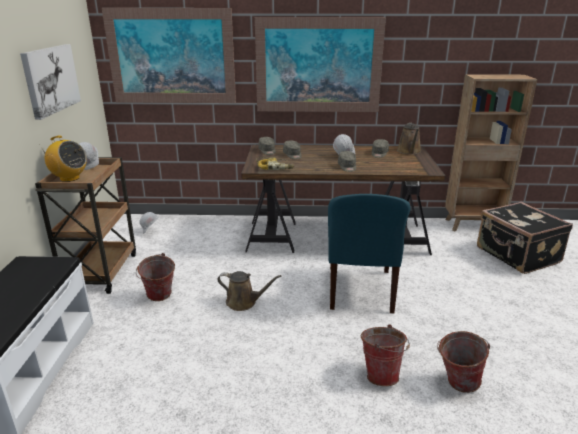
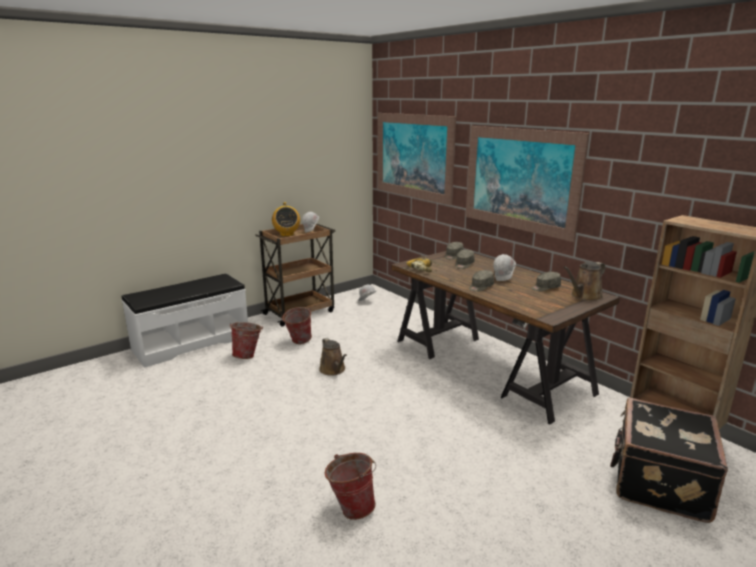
camera: 50 degrees right, 5 degrees down
picture [20,44,81,120] -> none
blue chair [328,194,411,313] -> none
bucket [361,325,410,386] -> bucket moved to [230,322,263,359]

